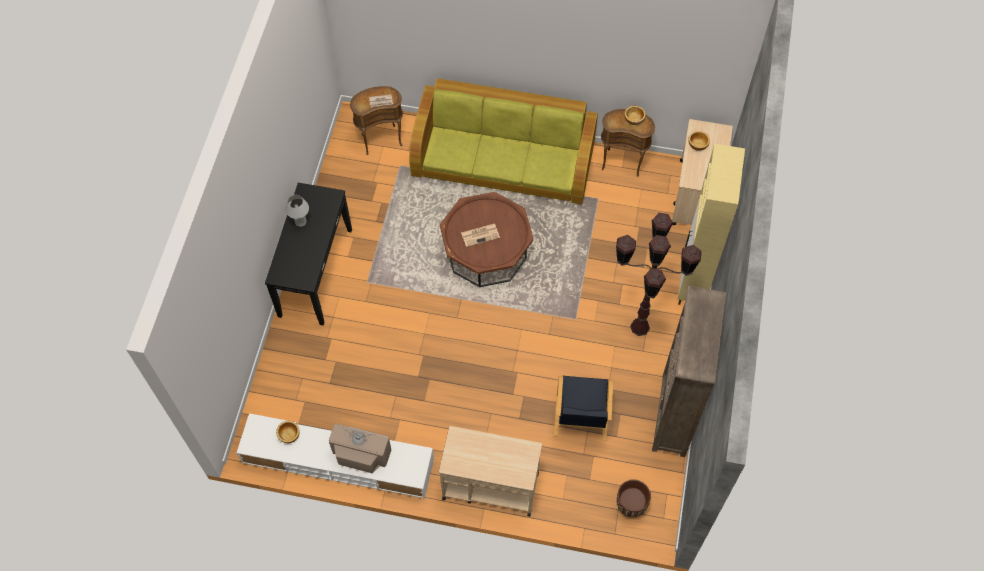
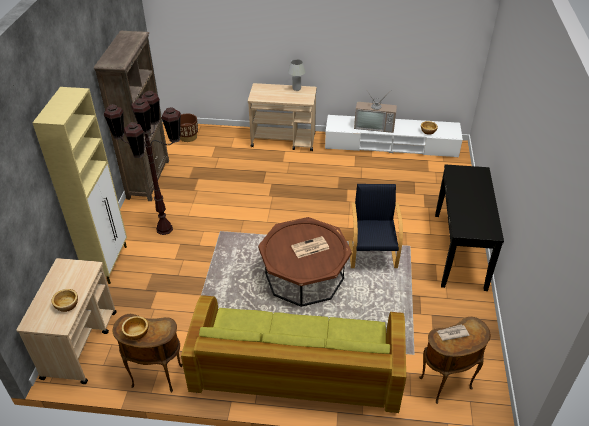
camera: 175 degrees right, 20 degrees down
white table lamp [285,195,309,227] -> white table lamp moved to [288,59,306,91]
black armchair [554,376,613,441] -> black armchair moved to [349,184,403,268]

